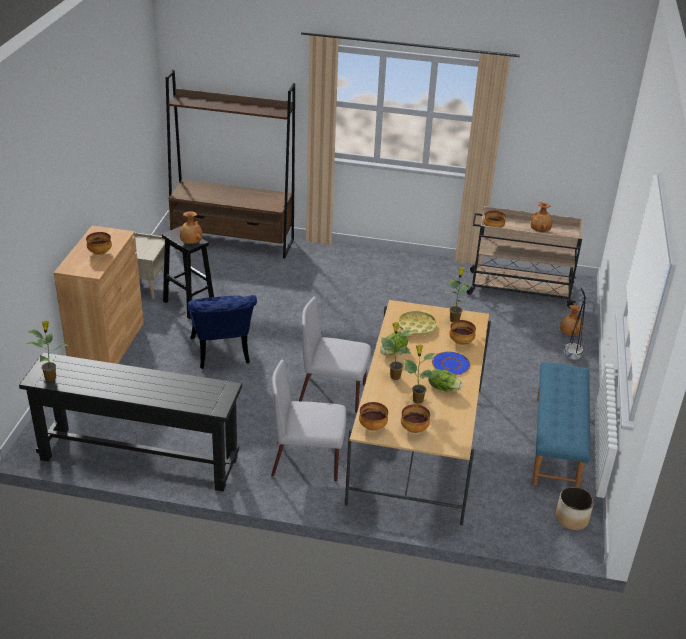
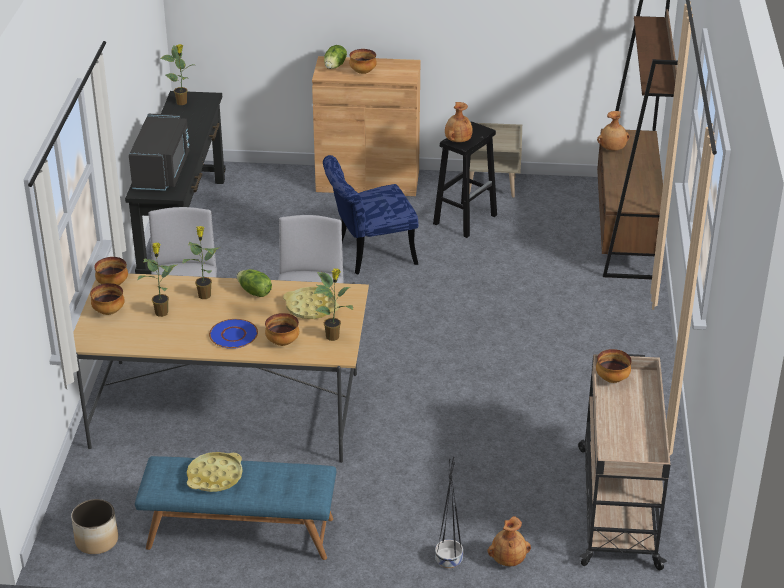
camera: 85 degrees right, 0 degrees up
lettuce [429,369,463,392] -> lettuce moved to [324,45,347,69]
brown vase [531,202,552,232] -> brown vase moved to [597,111,630,150]
none -> black microwave [129,114,189,191]
none -> yellow tray [187,452,243,492]

